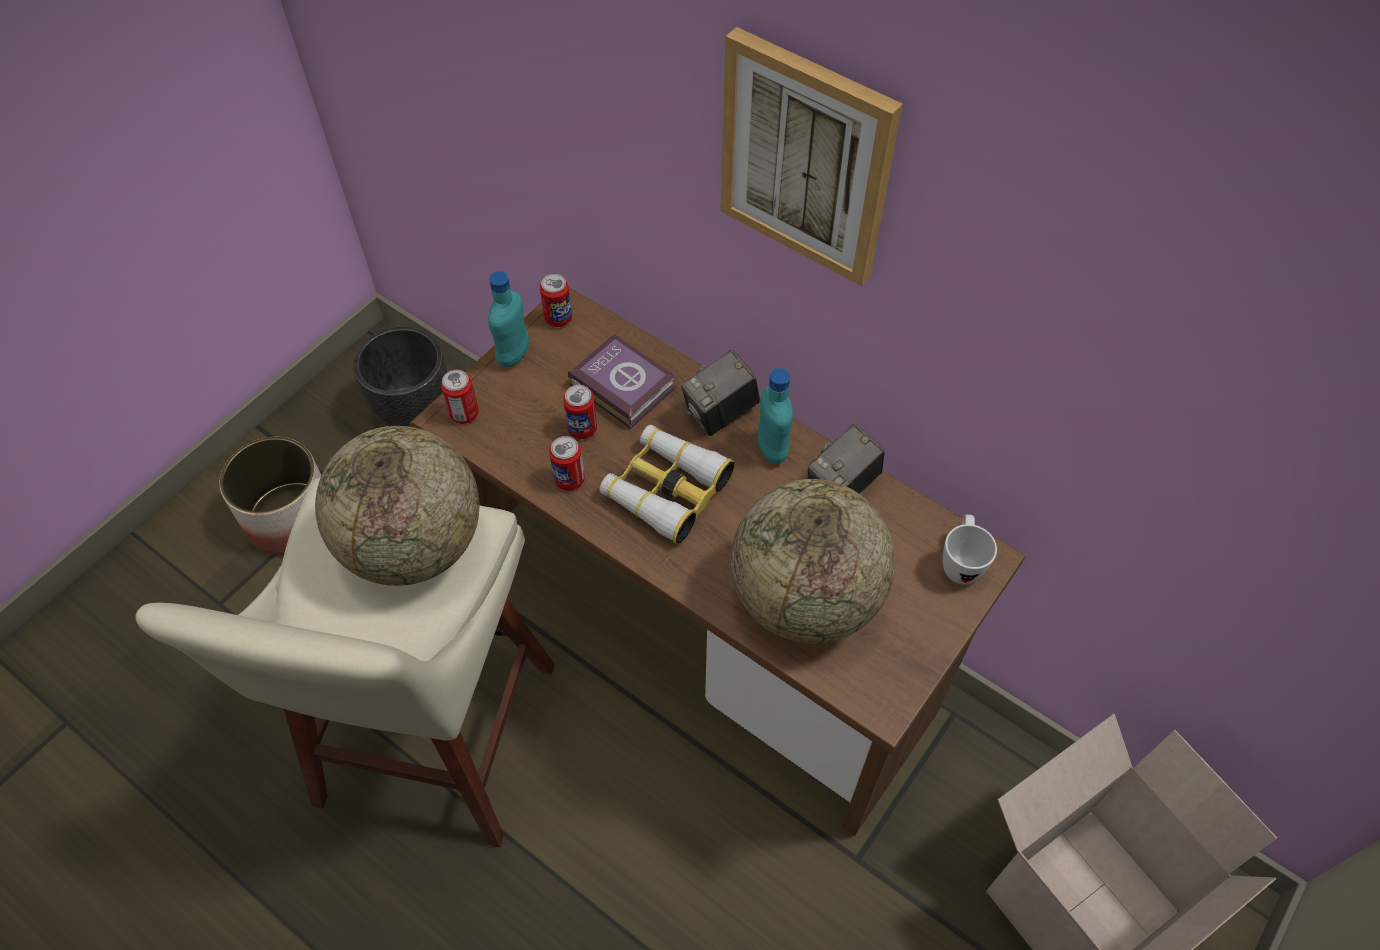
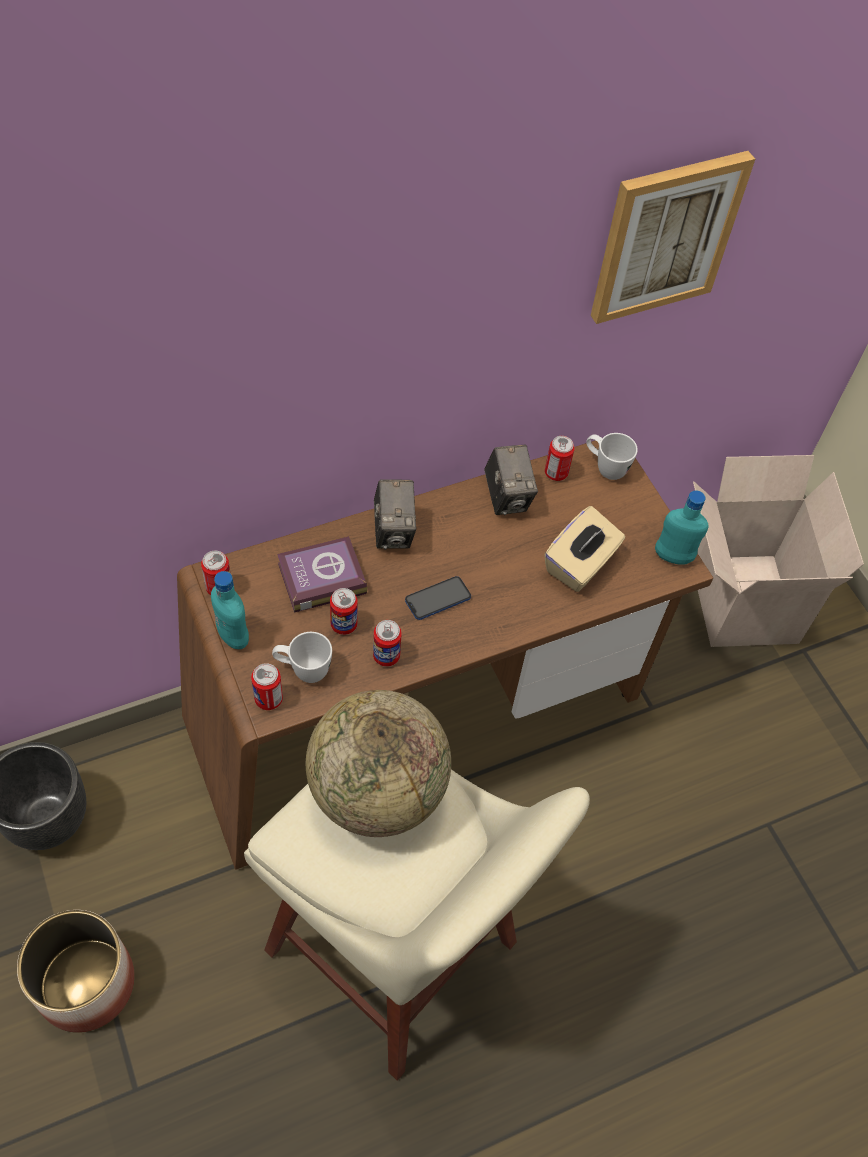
camera: 65 degrees left, 0 degrees up
binoculars [599,425,734,544] -> phone [405,576,471,620]
picture [720,27,903,286] -> picture moved to [591,151,755,324]
globe [730,479,895,644] -> beige tissue box [544,506,625,592]
turquoise bottle [757,368,793,464] -> turquoise bottle moved to [655,491,708,565]
none -> white mug [272,632,332,683]
none -> can [545,436,575,481]

